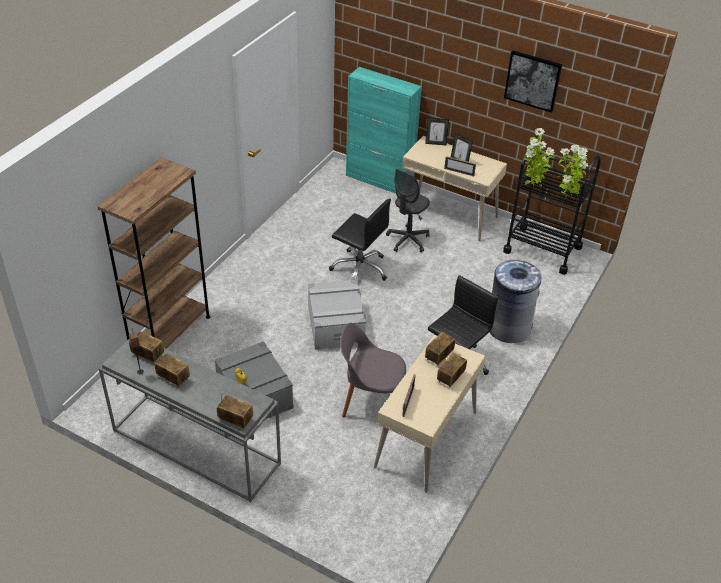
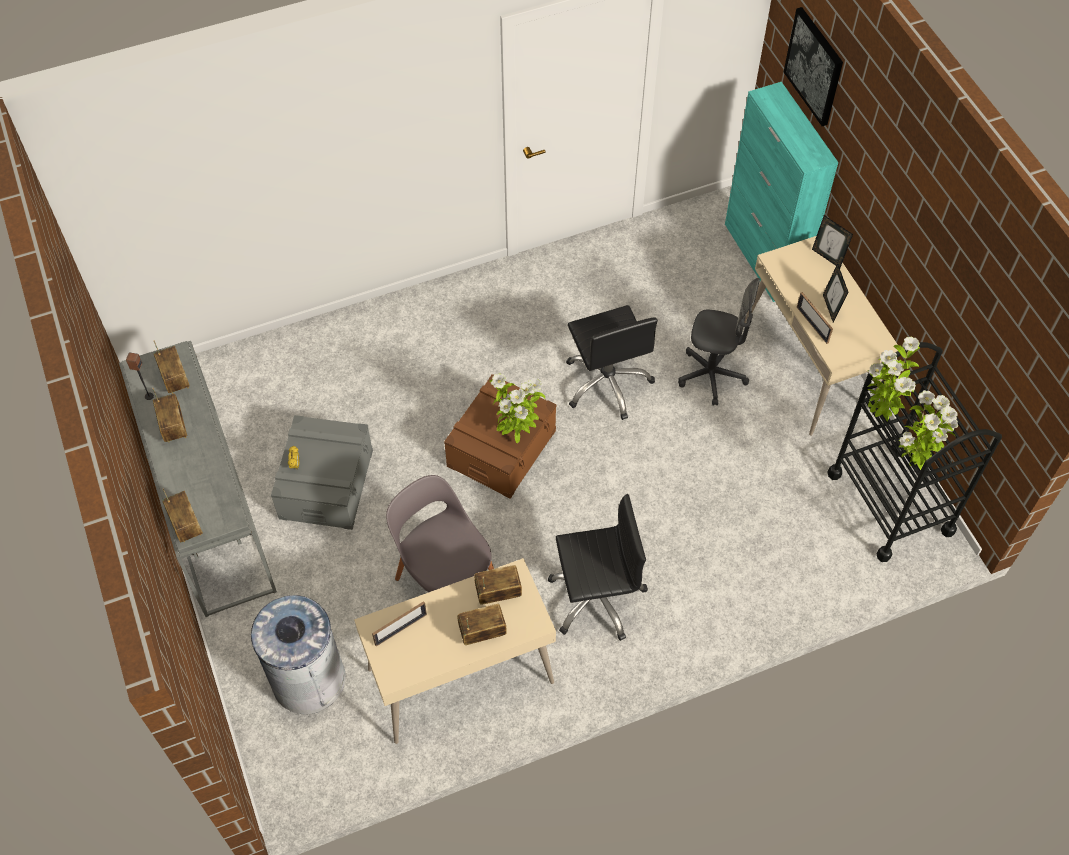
camera: 40 degrees right, 15 degrees up
brown bookcase [98,158,210,349] -> none
grey storage box [308,279,366,350] -> brown storage box [444,374,556,499]
grey office chair [386,169,430,252] -> grey office chair turned 150 degrees counterclockwise [678,278,760,406]
grey trash can [489,260,542,343] -> grey trash can moved to [251,595,346,714]
picture [504,50,562,113] -> picture moved to [784,7,843,126]
none -> potted plant [489,374,545,443]

